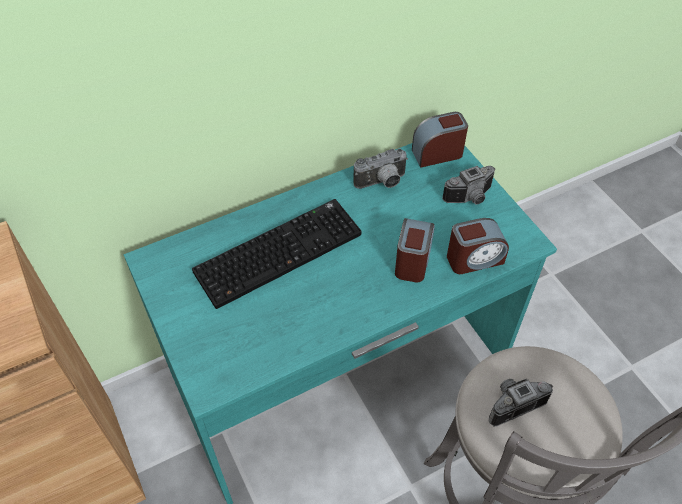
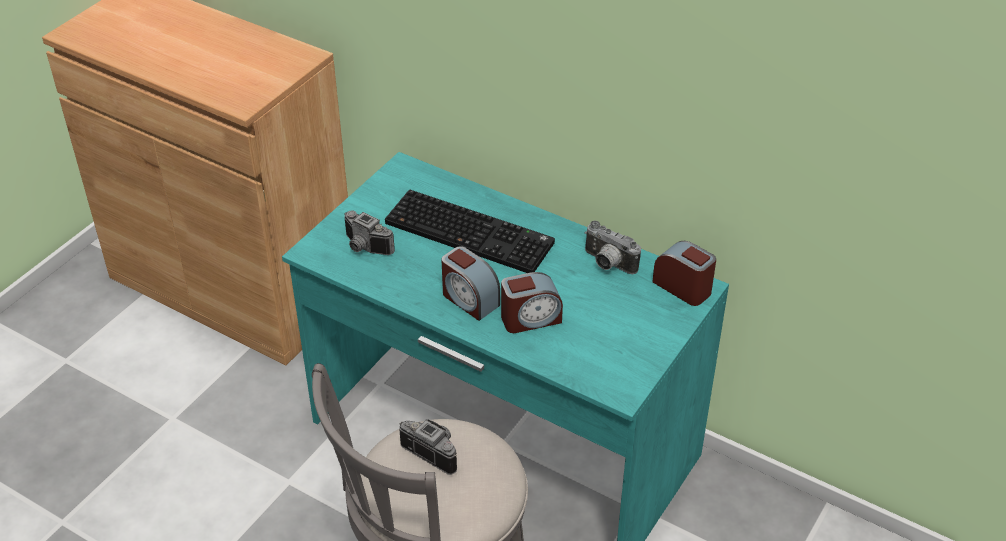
camera: 60 degrees right, 10 degrees down
camera [442,166,495,204] -> camera moved to [344,210,395,255]
alarm clock [447,218,509,274] -> alarm clock moved to [441,246,500,321]

